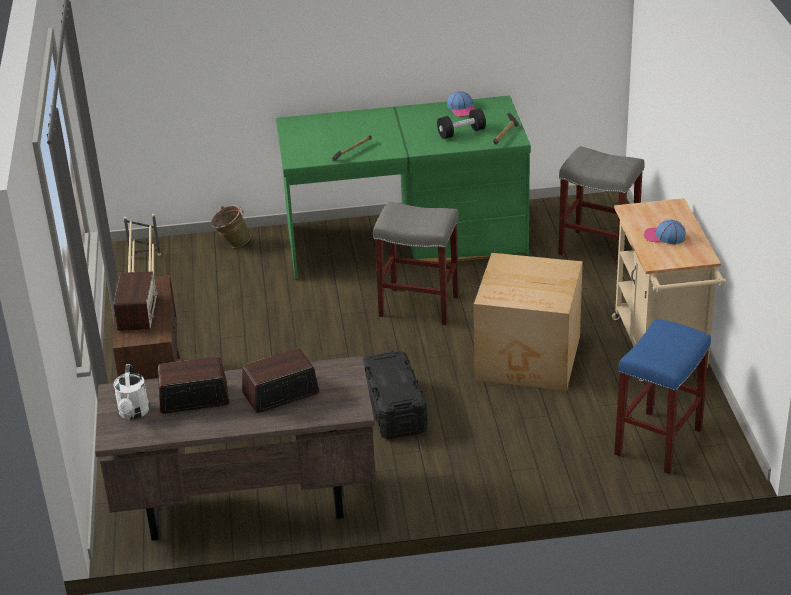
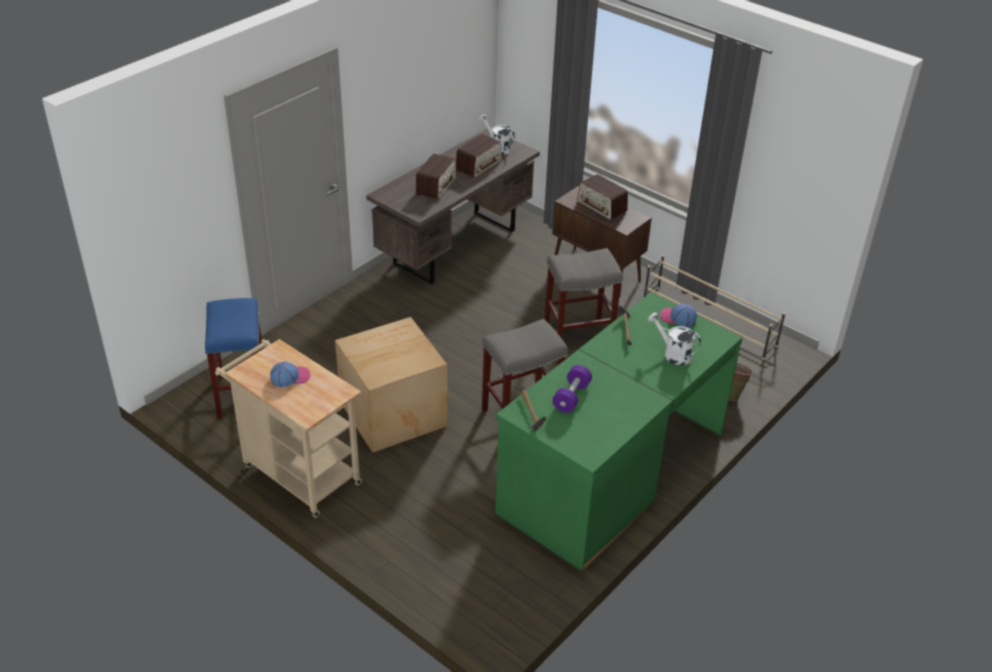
camera: 135 degrees right, 5 degrees up
black storage box [363,351,427,439] -> none
black dumbbell [437,108,486,139] -> purple dumbbell [552,365,592,413]
cap [447,91,476,117] -> cap moved to [659,304,697,327]
grey stool [558,146,645,267] -> grey stool moved to [544,248,623,338]
none -> white watering can [648,312,701,365]

